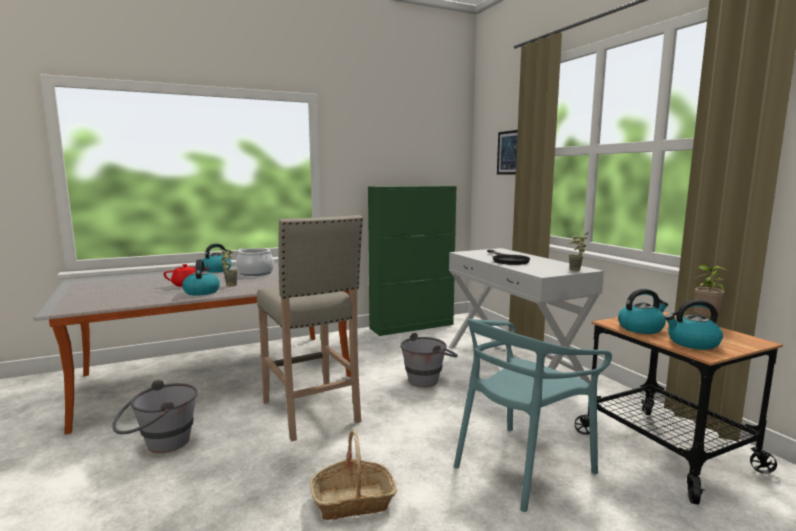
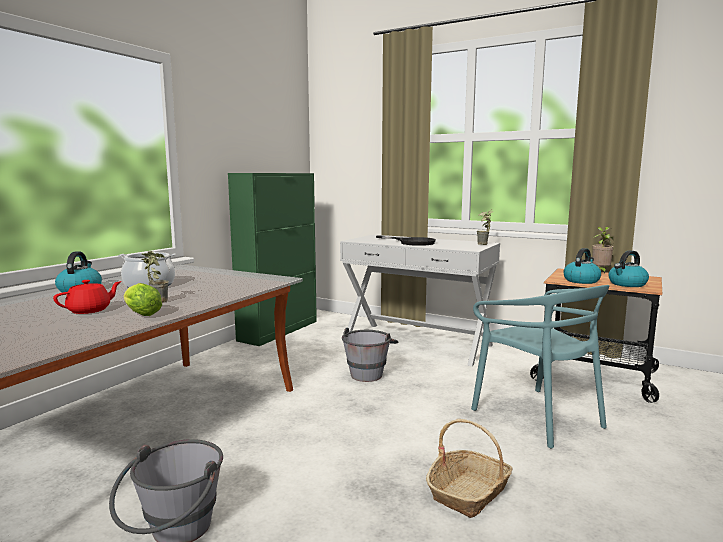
camera: 35 degrees left, 0 degrees up
kettle [182,259,220,296] -> lettuce [124,283,162,316]
beige stool [257,215,363,442] -> none
turquoise chair [454,319,612,512] -> turquoise chair turned 45 degrees counterclockwise [471,285,609,448]
picture [497,130,518,174] -> none

